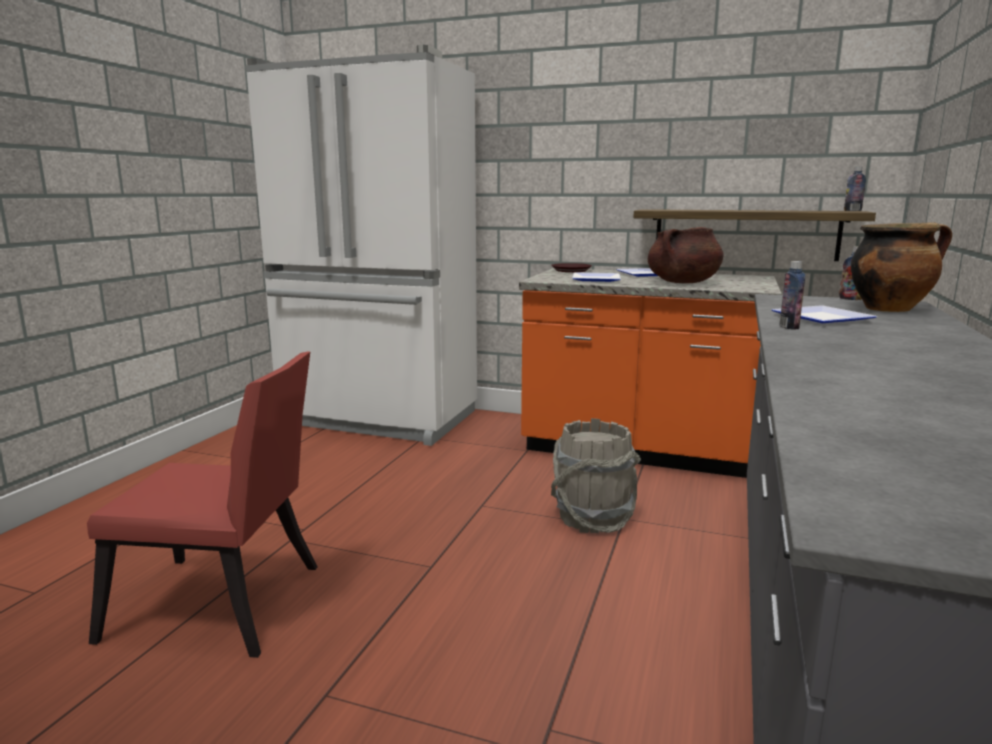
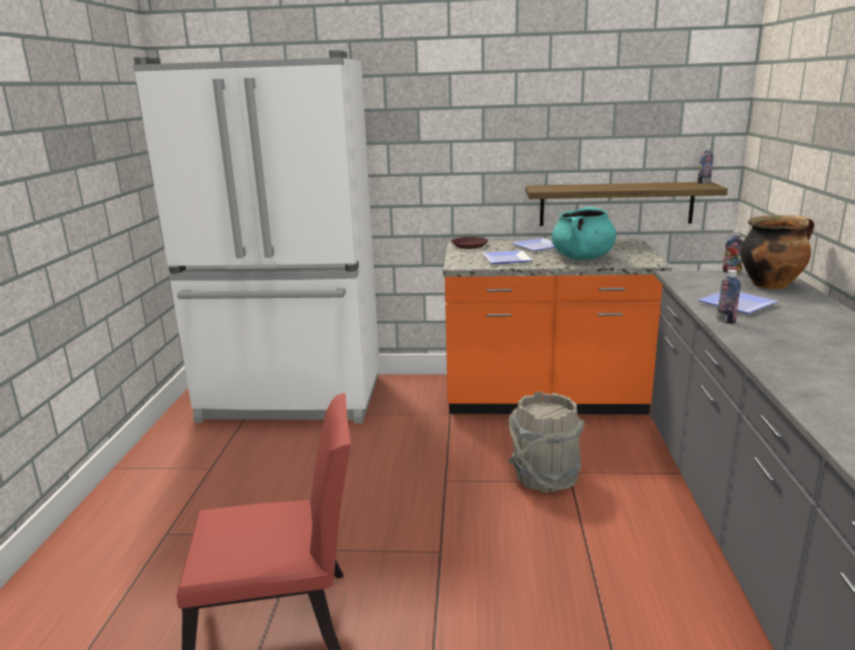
camera: 15 degrees left, 5 degrees up
brown cooking pot [648,227,723,283] -> turquoise cooking pot [552,207,616,260]

